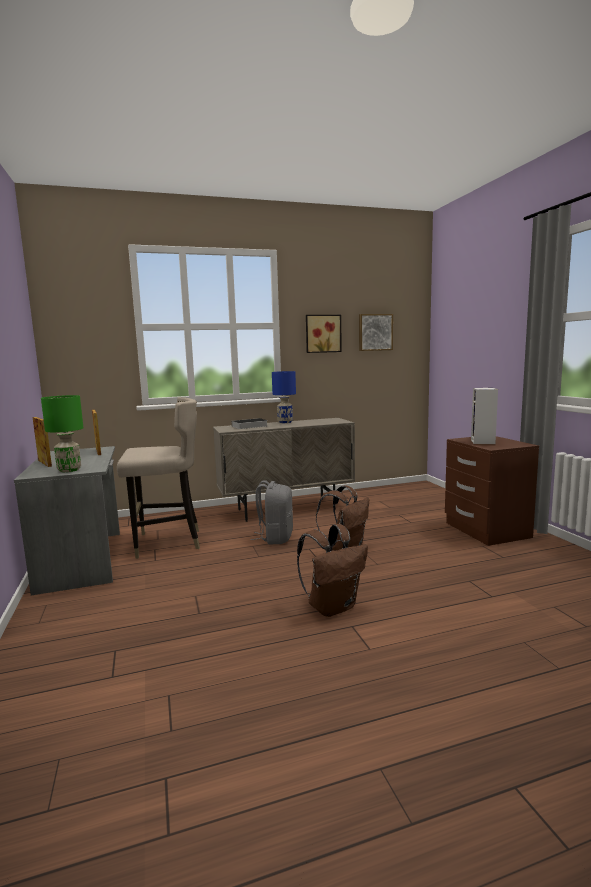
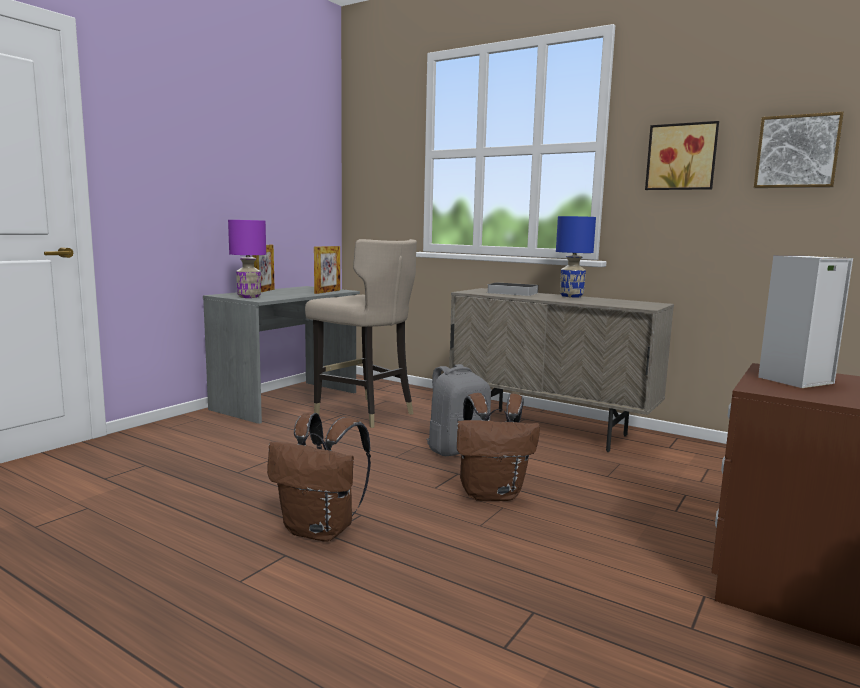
camera: 50 degrees right, 0 degrees up
green table lamp [41,395,84,472] -> purple table lamp [228,220,266,298]

